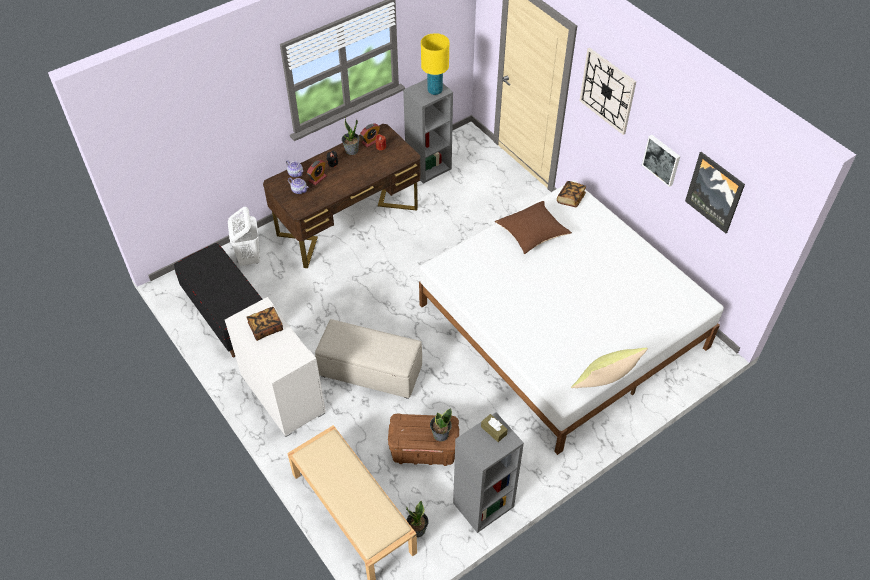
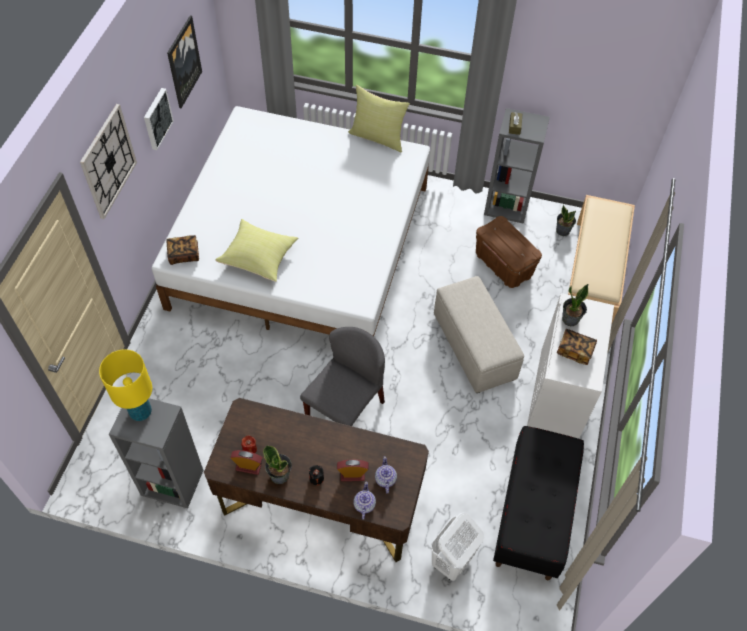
camera: 130 degrees left, 5 degrees up
potted plant [430,408,452,442] -> potted plant moved to [562,284,588,326]
brown pillow [495,201,572,254] -> yellow pillow [215,219,298,282]
none -> grey chair [300,327,385,426]

